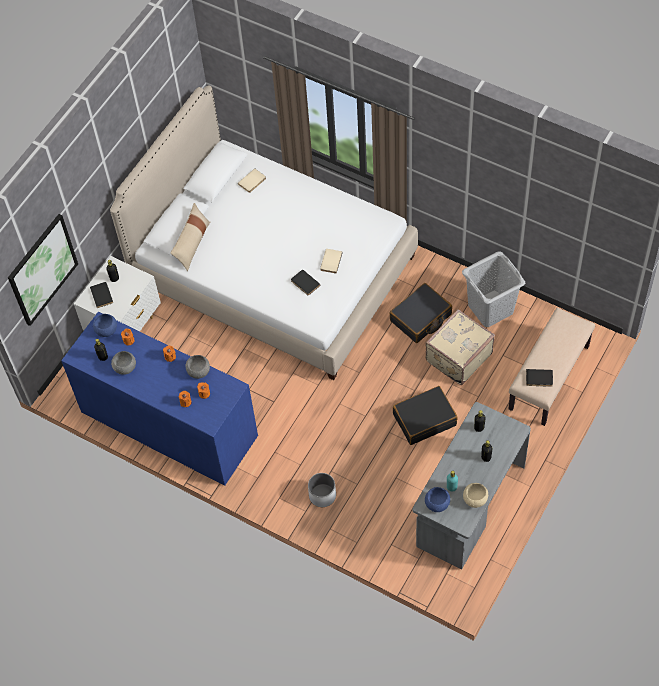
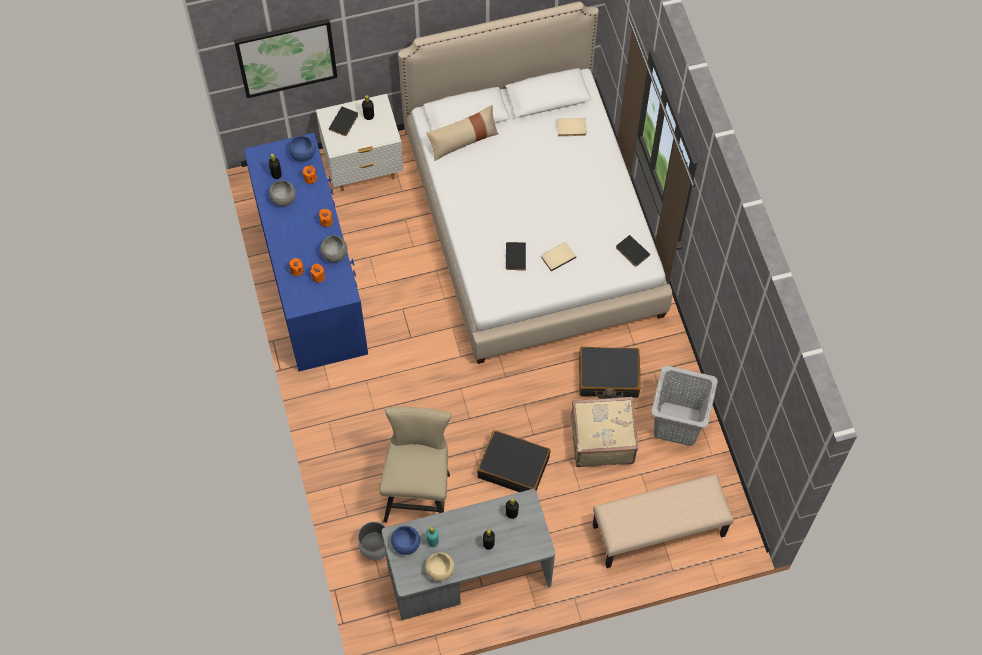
camera: 40 degrees right, 5 degrees up
white planter [308,473,336,507] -> white planter moved to [358,522,386,560]
black book [526,369,553,387] -> black book moved to [616,235,650,267]
none -> beige stool [379,407,452,523]

